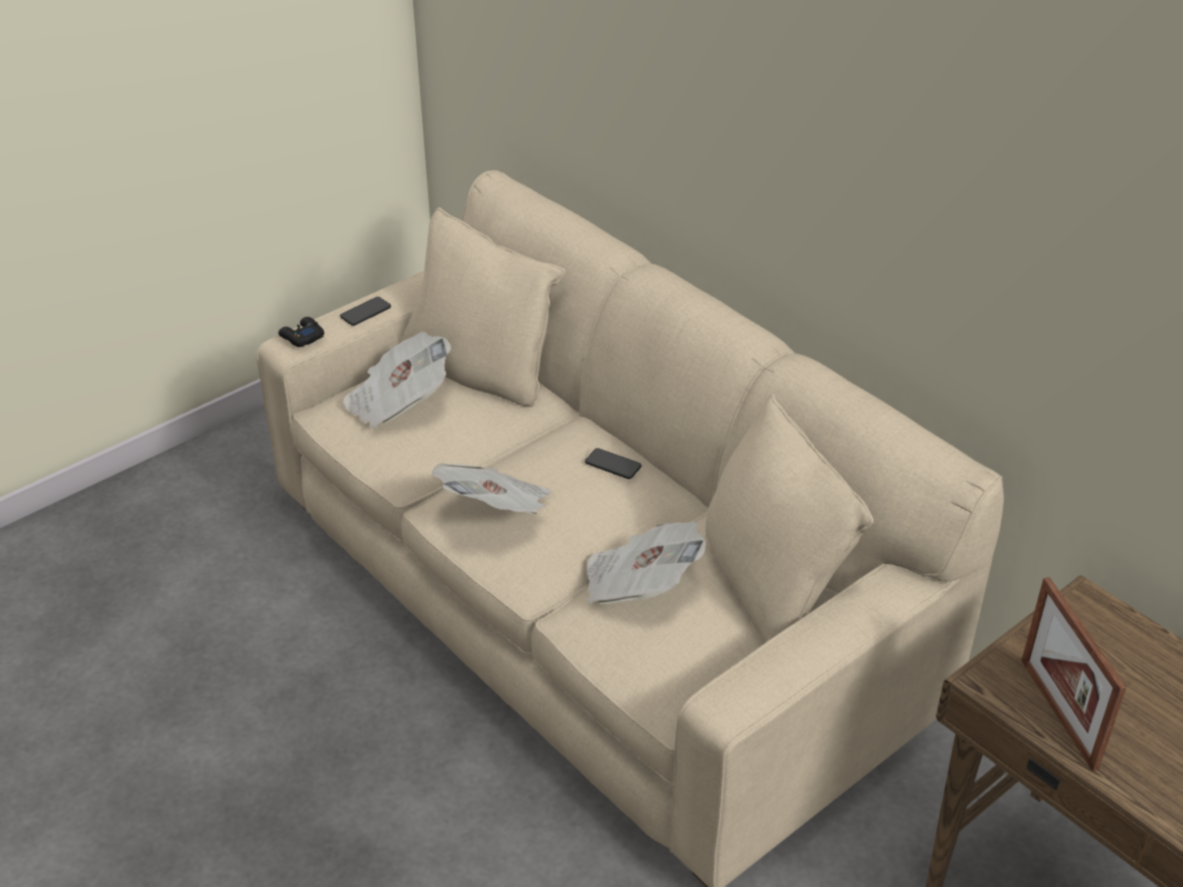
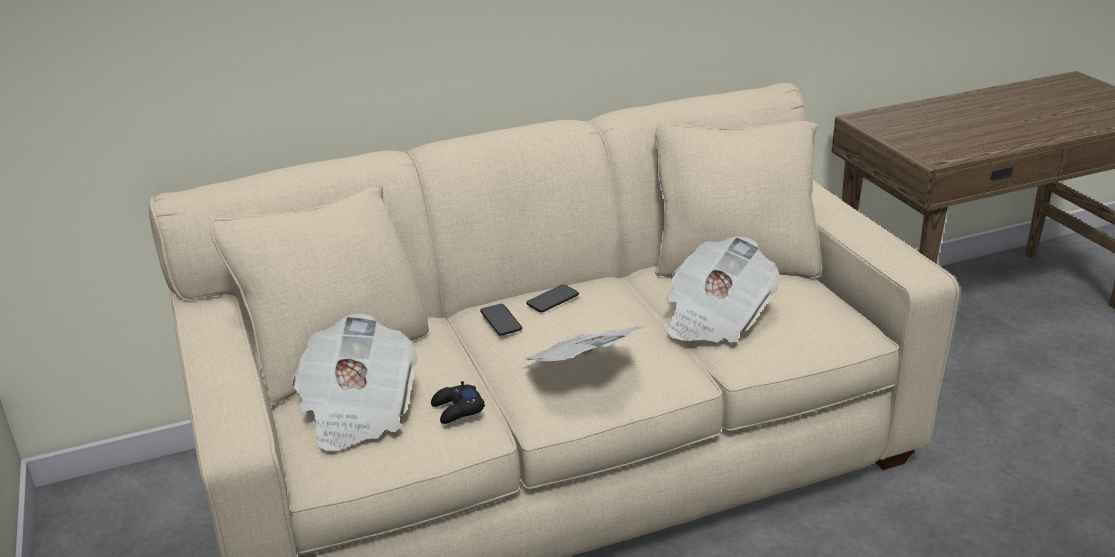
camera: 70 degrees left, 10 degrees down
black game controller [278,317,324,347] -> black game controller moved to [431,381,485,424]
phone [340,297,391,326] -> phone moved to [480,304,522,335]
picture frame [1021,577,1126,772] -> none

